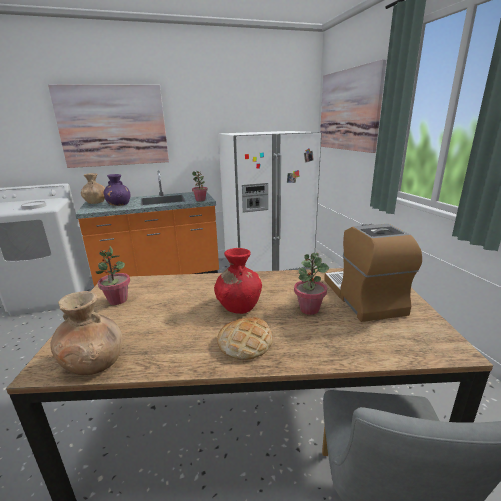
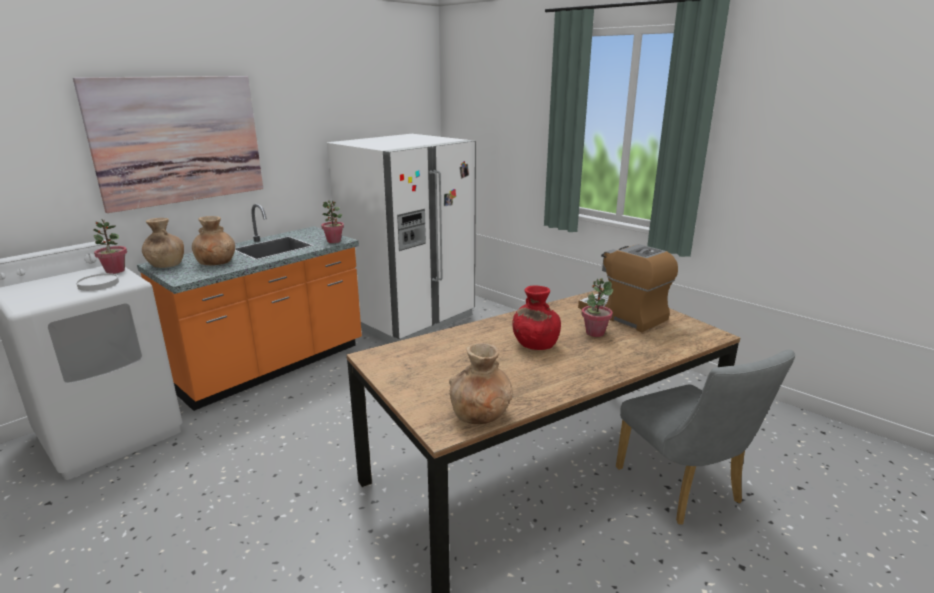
camera: 30 degrees left, 0 degrees up
potted plant [96,246,130,305] -> potted plant moved to [93,220,127,274]
purple vase [104,174,130,206] -> brown vase [192,216,235,265]
bread [217,317,273,360] -> none
picture [320,59,387,153] -> none

